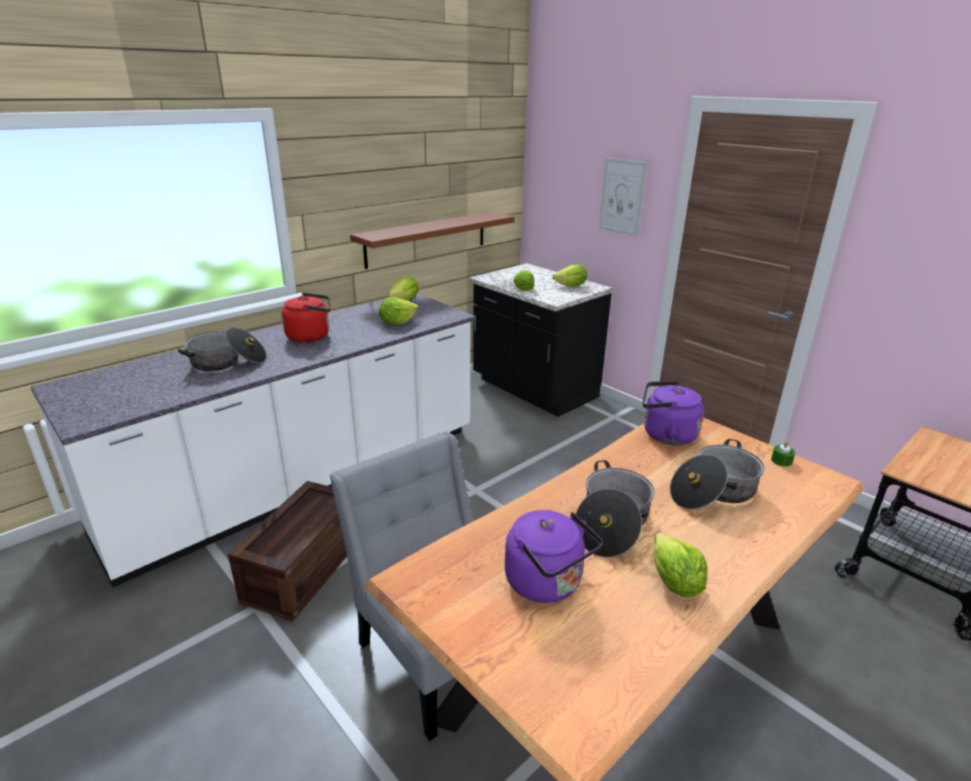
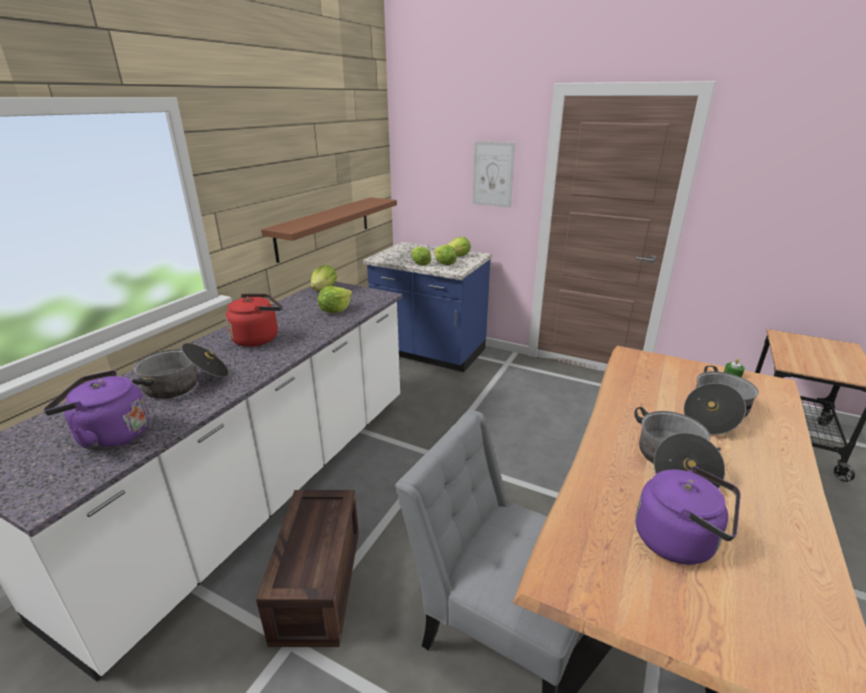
camera: 20 degrees left, 0 degrees up
black counter [469,263,613,417] -> blue counter [363,242,492,372]
purple kettle [643,381,704,445] -> purple kettle moved to [43,370,149,451]
lettuce [654,533,708,597] -> lettuce moved to [434,245,457,265]

